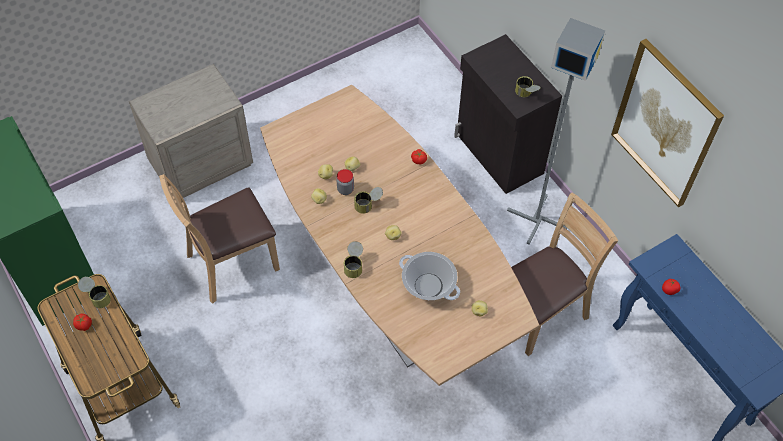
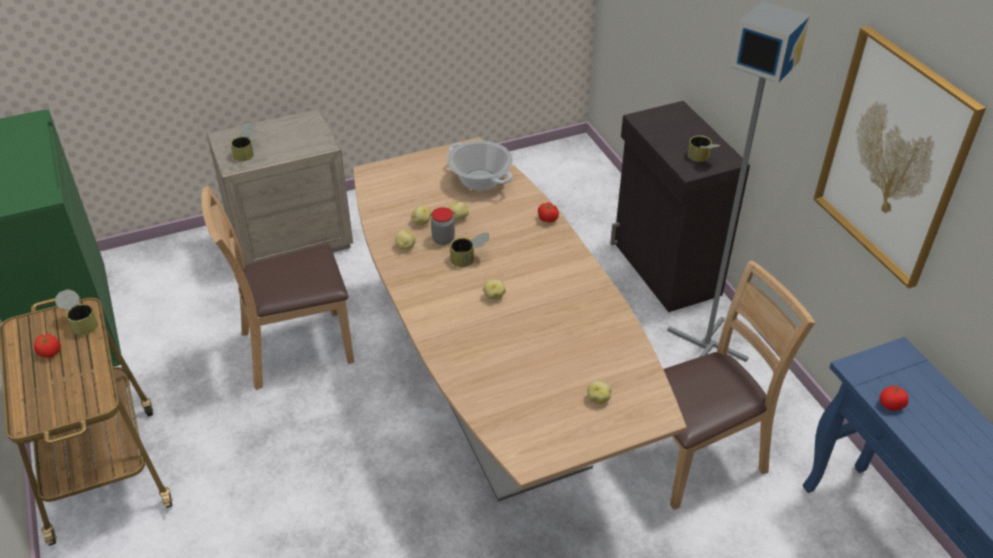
camera: 10 degrees right, 15 degrees down
can [344,241,363,278] -> can moved to [230,122,256,161]
cooking pot [399,252,460,300] -> cooking pot moved to [447,141,513,190]

